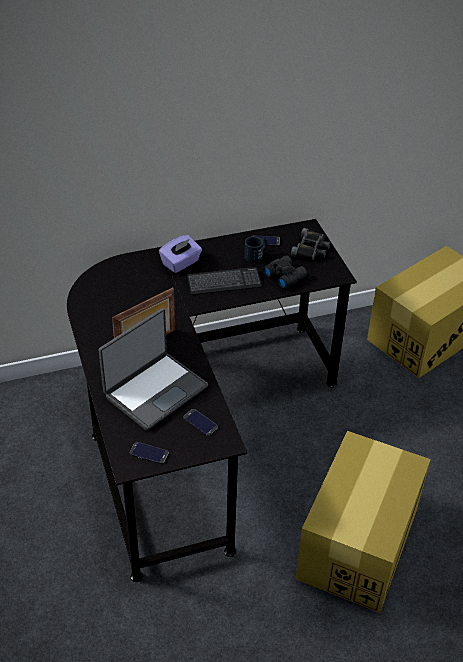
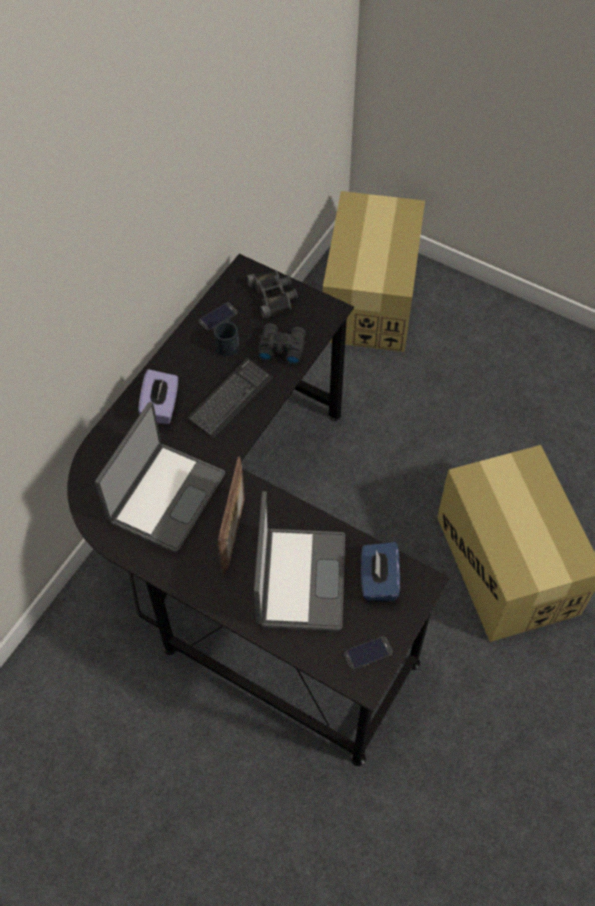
camera: 40 degrees left, 15 degrees up
phone [183,409,218,436] -> blue tissue box [361,542,400,601]
none -> laptop [95,402,225,553]

